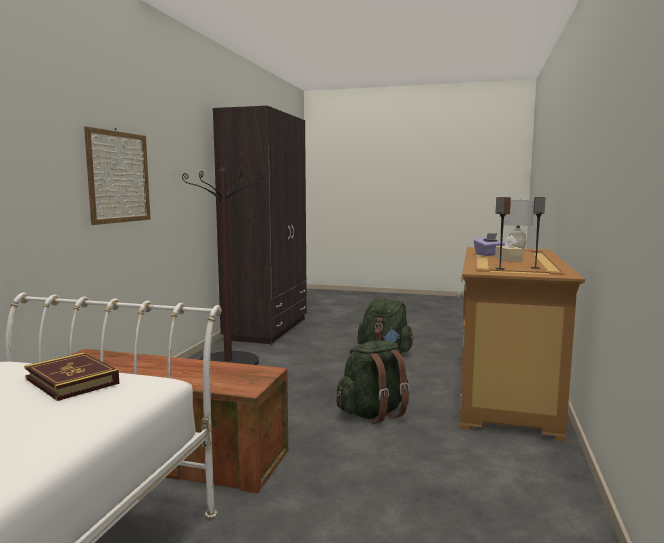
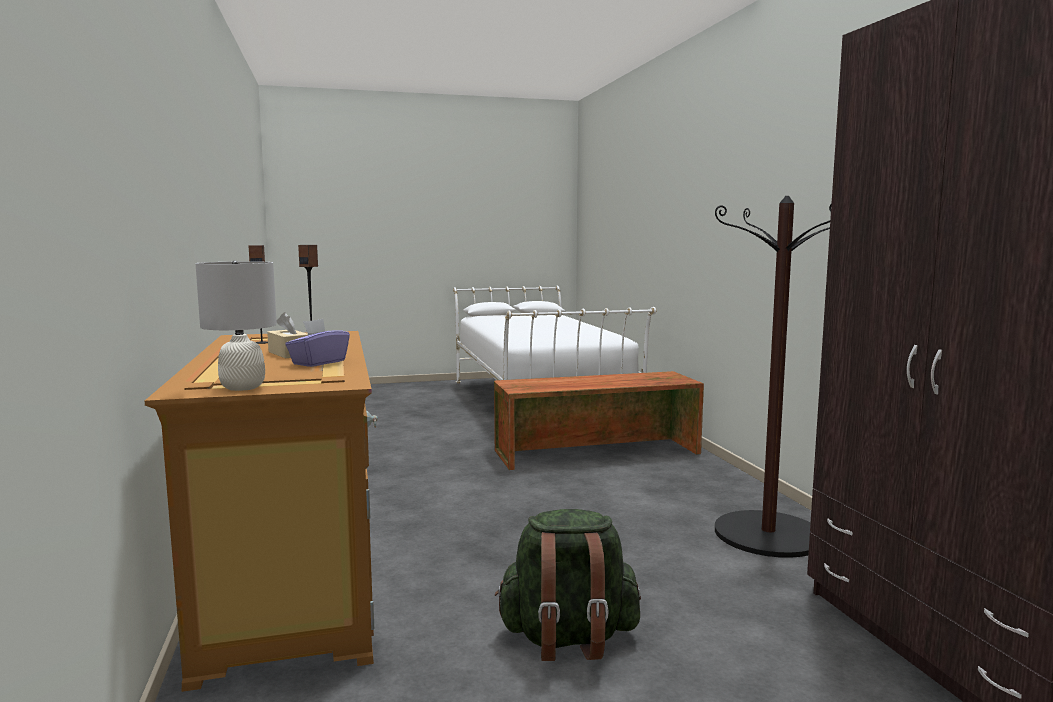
camera: 150 degrees right, 0 degrees up
book [24,353,120,401] -> none
picture [84,127,151,225] -> none
green backpack [336,341,410,424] -> none

